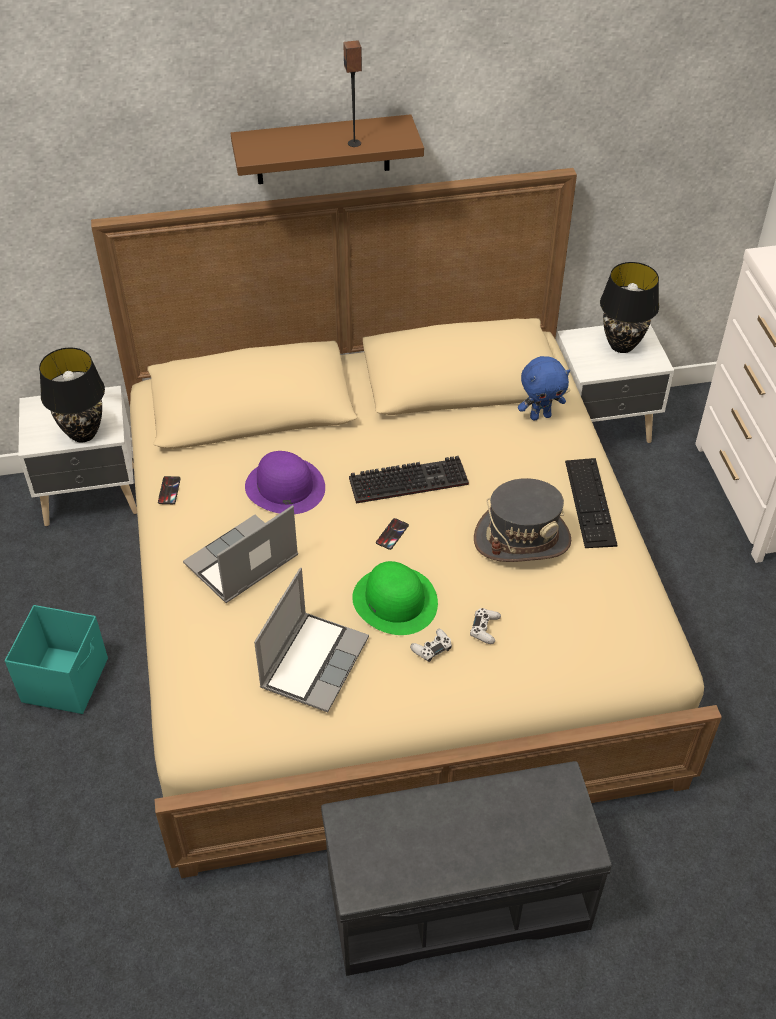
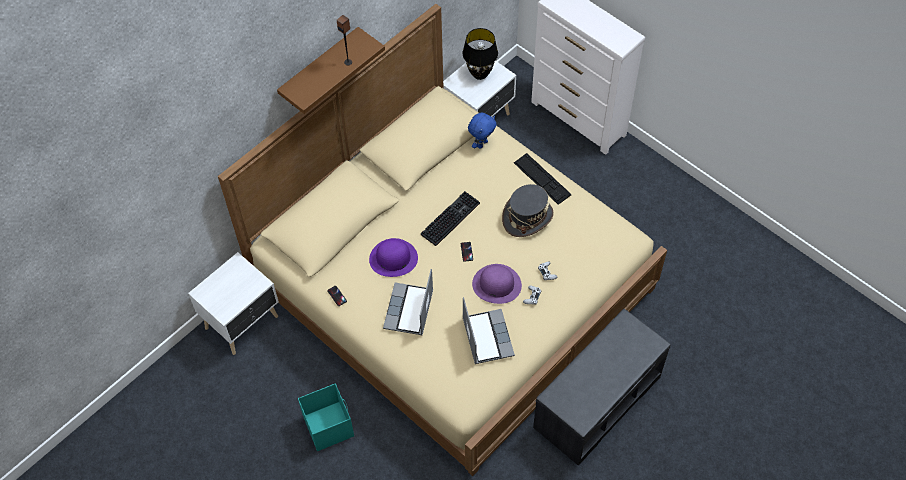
camera: 35 degrees left, 10 degrees up
black table lamp [39,347,105,442] -> none
green hat [352,561,438,635] -> purple hat [472,264,522,304]

